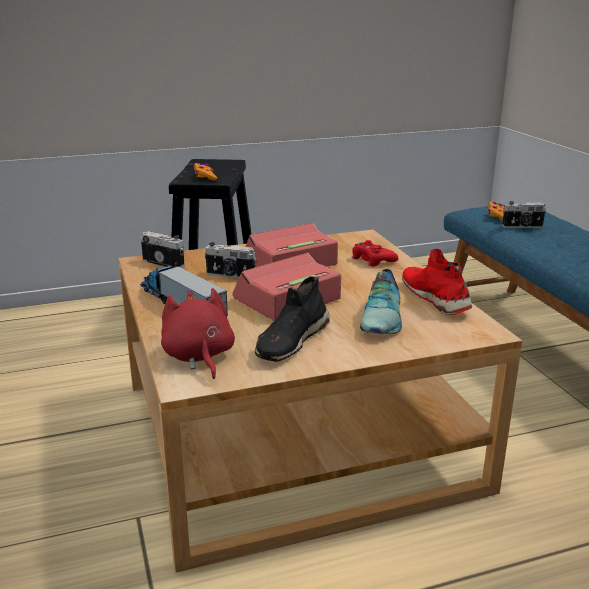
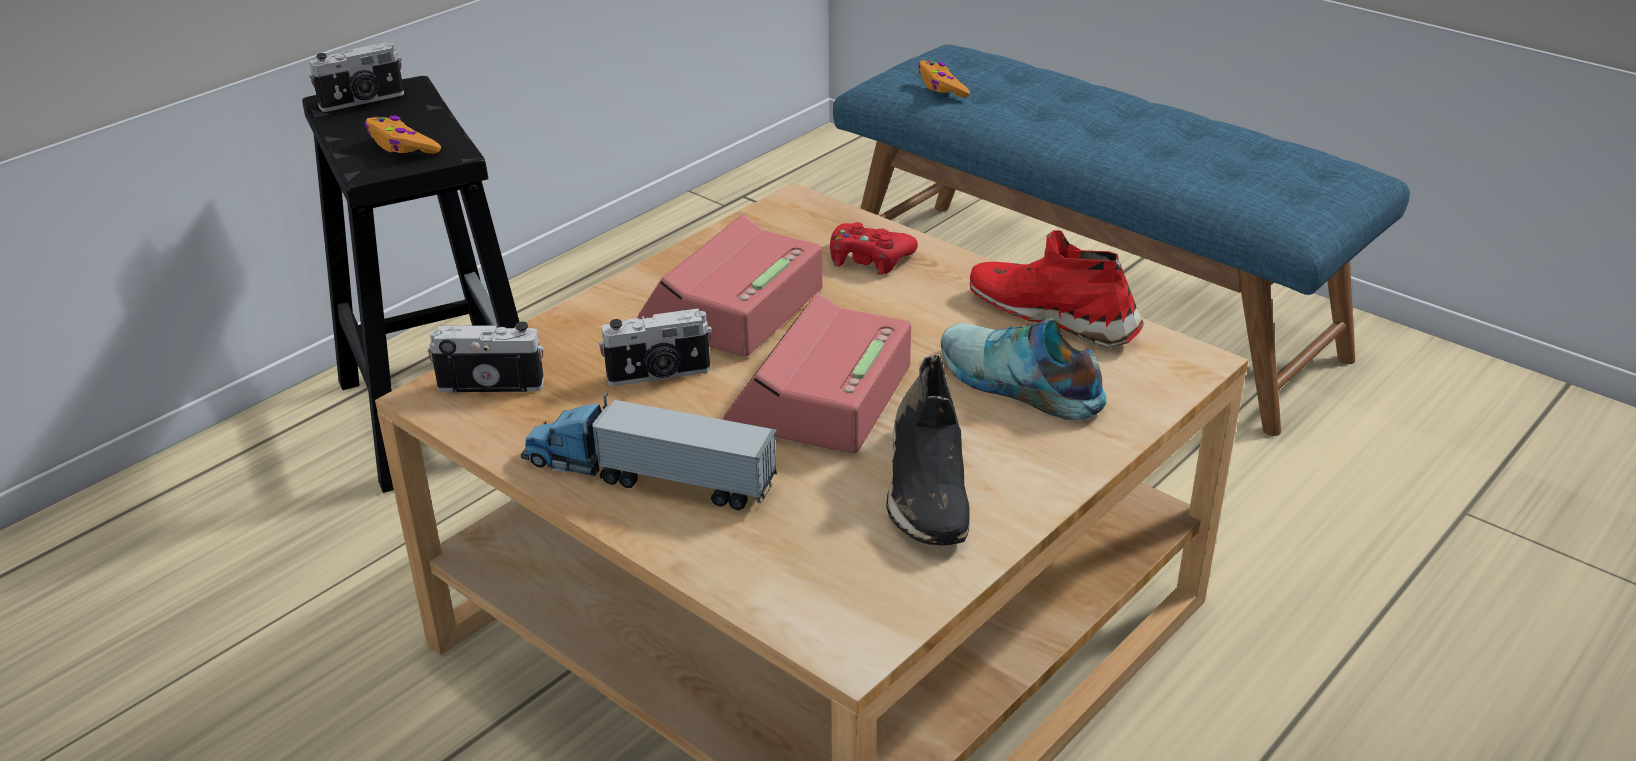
camera: 30 degrees left, 10 degrees up
red plush toy [161,288,235,379] -> none
shoe [360,269,402,334] -> shoe turned 150 degrees clockwise [941,318,1106,420]
camera [502,201,546,228] -> camera moved to [309,42,404,112]

